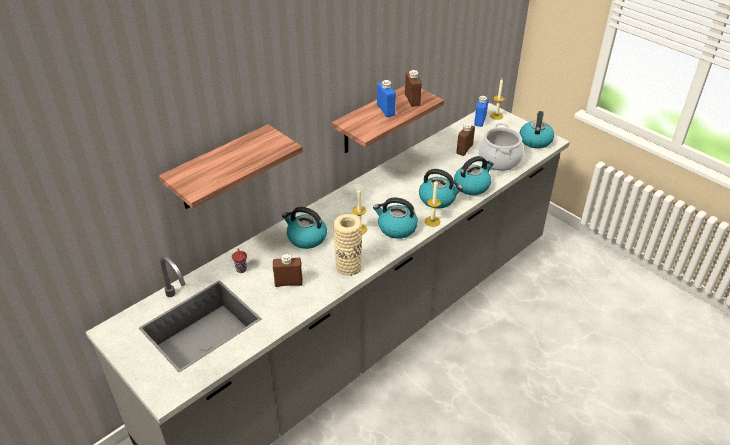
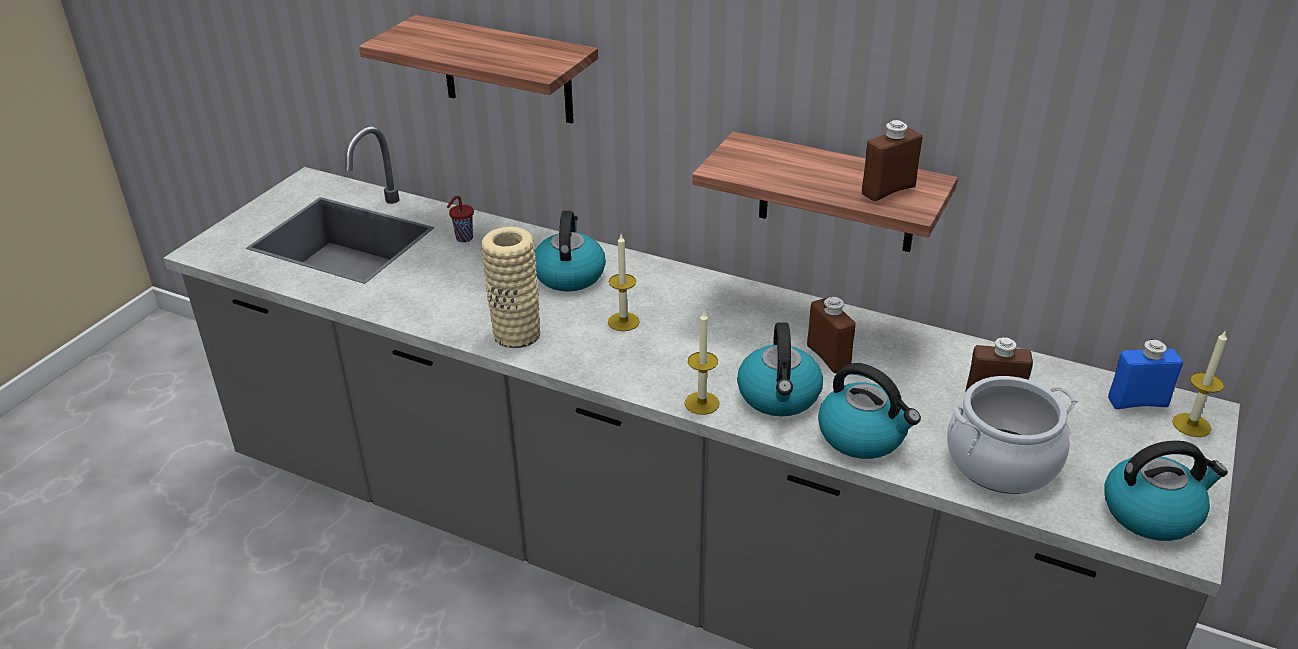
camera: 70 degrees right, 5 degrees down
brown bottle [273,254,303,287] -> brown bottle moved to [807,297,856,373]
kettle [373,197,418,239] -> none
blue bottle [377,80,396,117] -> none

